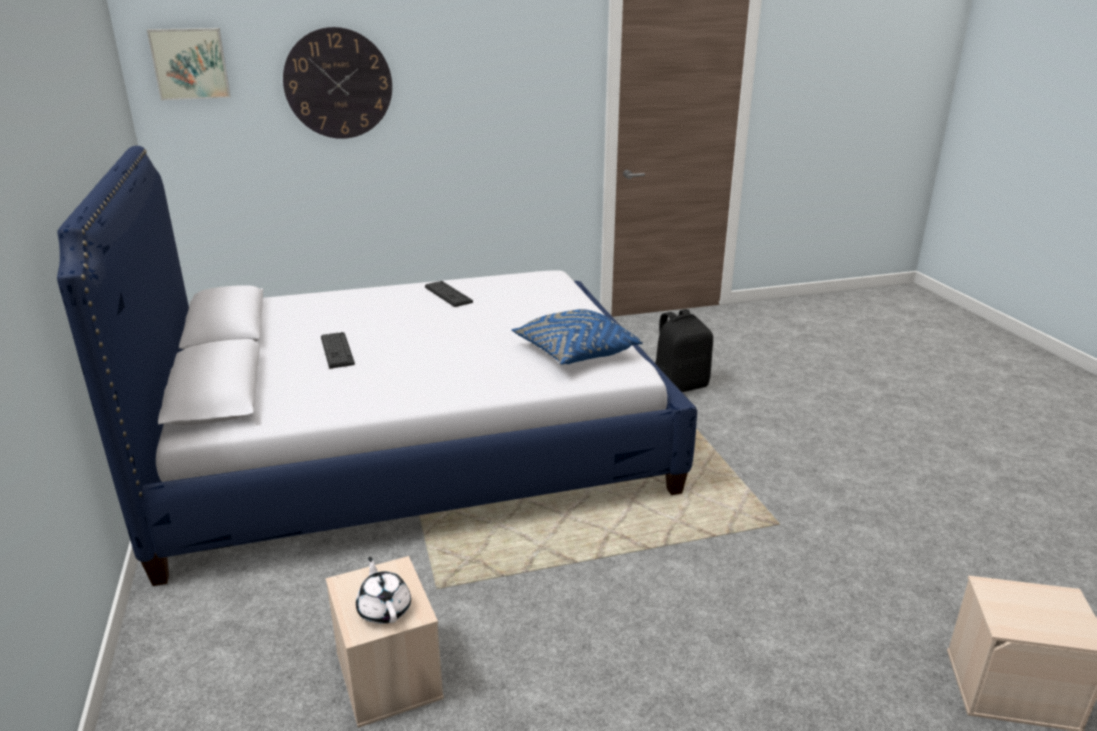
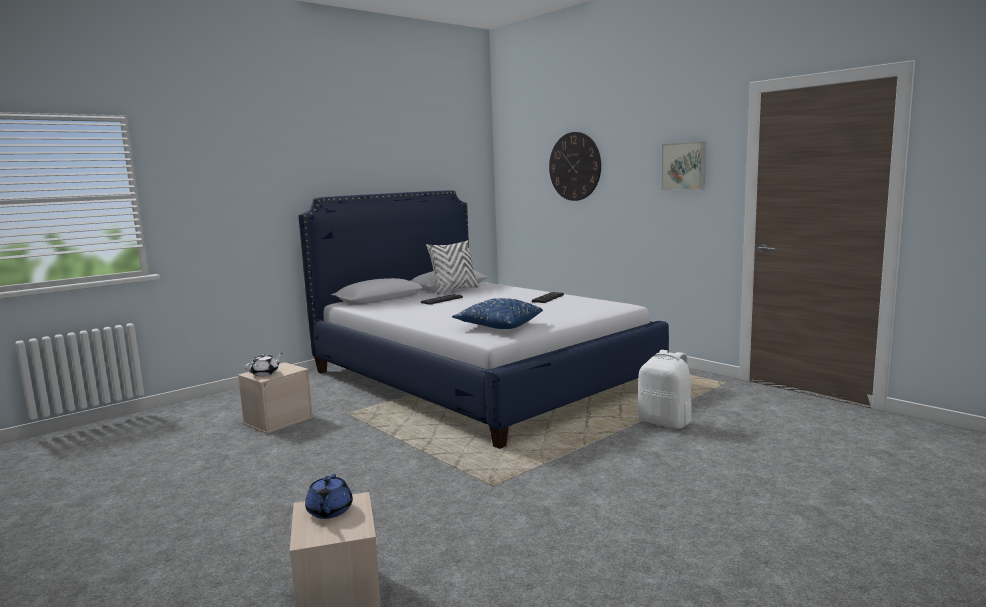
camera: 65 degrees right, 15 degrees down
picture [147,28,231,100] -> picture moved to [661,142,706,190]
black backpack [655,309,713,392] -> white backpack [637,350,692,429]
none -> blue teapot [305,474,353,519]
none -> white pillow [426,240,479,295]

